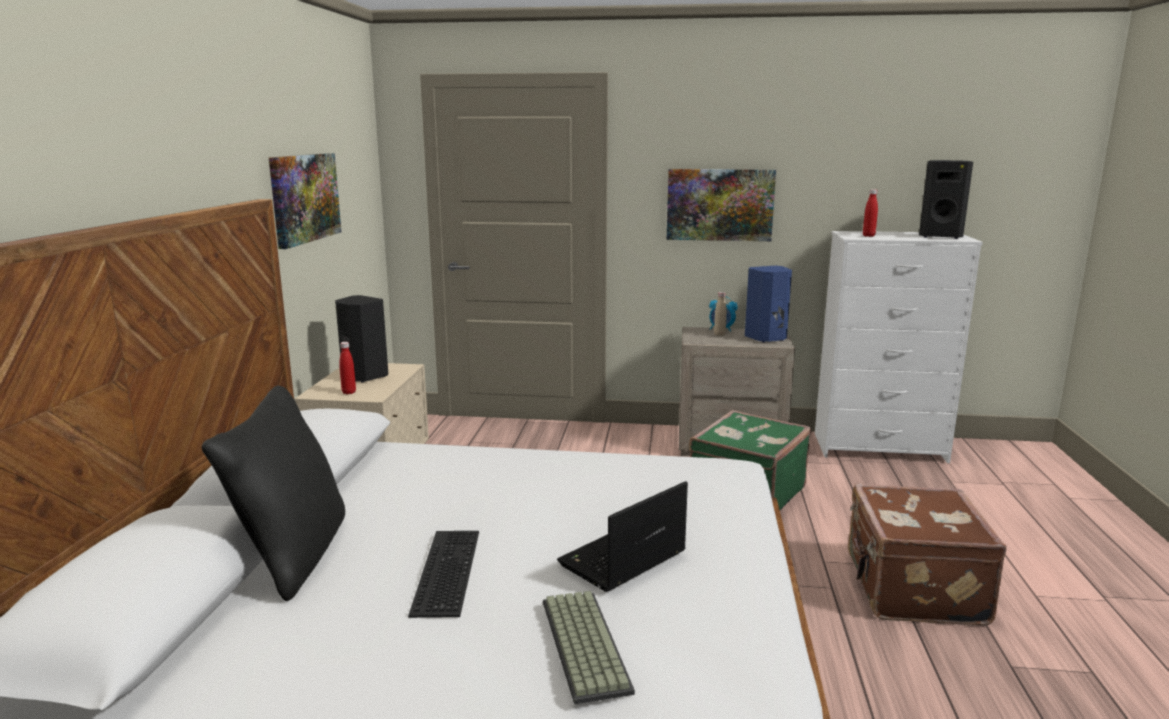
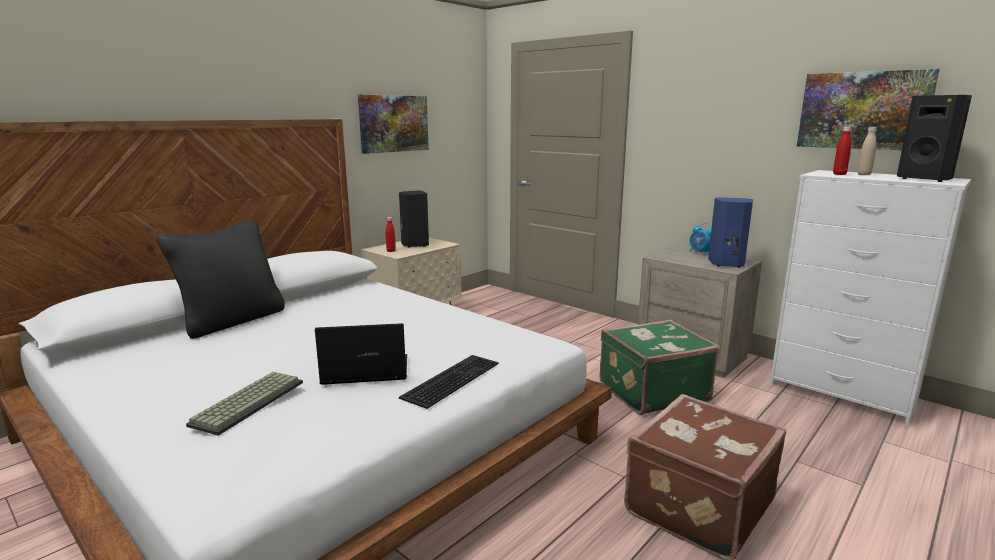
camera: 35 degrees right, 0 degrees up
keyboard [408,531,479,618] -> keyboard moved to [399,355,499,409]
picture [667,169,776,241] -> picture moved to [797,69,940,150]
beige bottle [714,292,727,336] -> beige bottle moved to [857,127,877,175]

